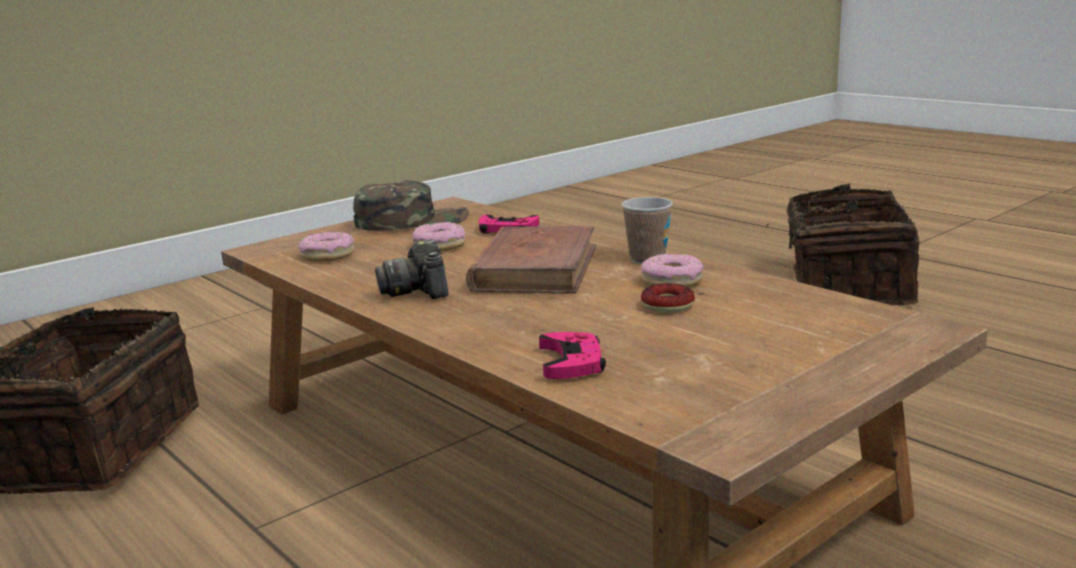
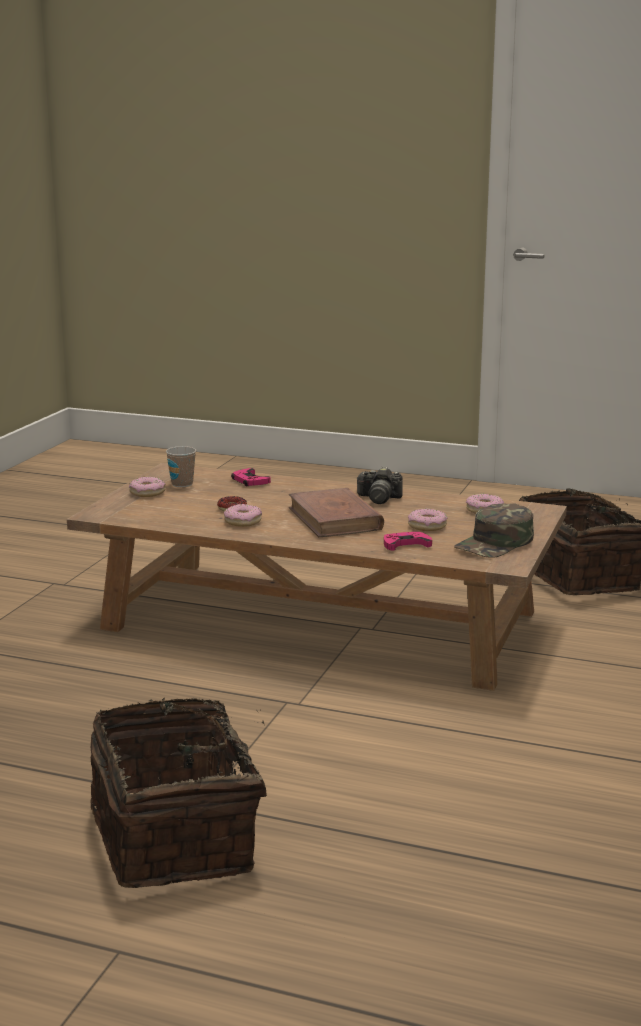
camera: 150 degrees right, 0 degrees up
camera [375,239,448,299] -> camera turned 150 degrees clockwise [356,467,403,504]
cup [621,197,673,264] -> cup moved to [166,446,196,487]
none -> donut [129,477,166,497]

